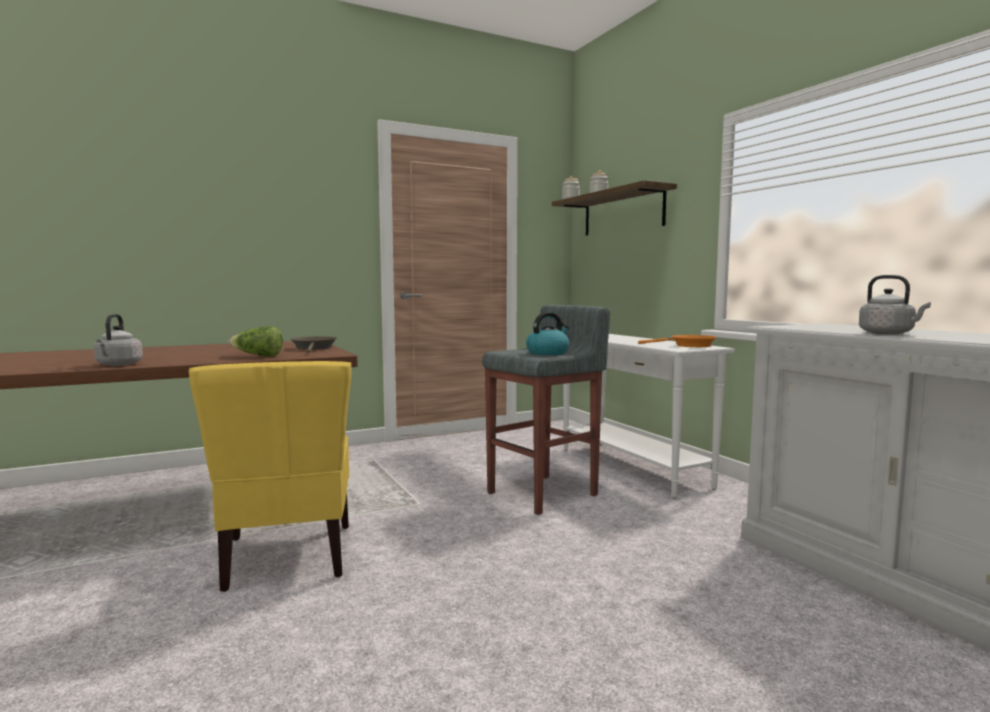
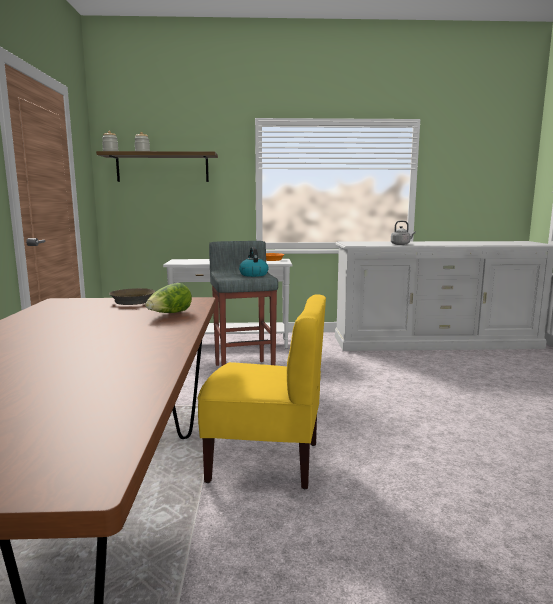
camera: 65 degrees left, 5 degrees up
grey kettle [94,314,143,366] -> none

